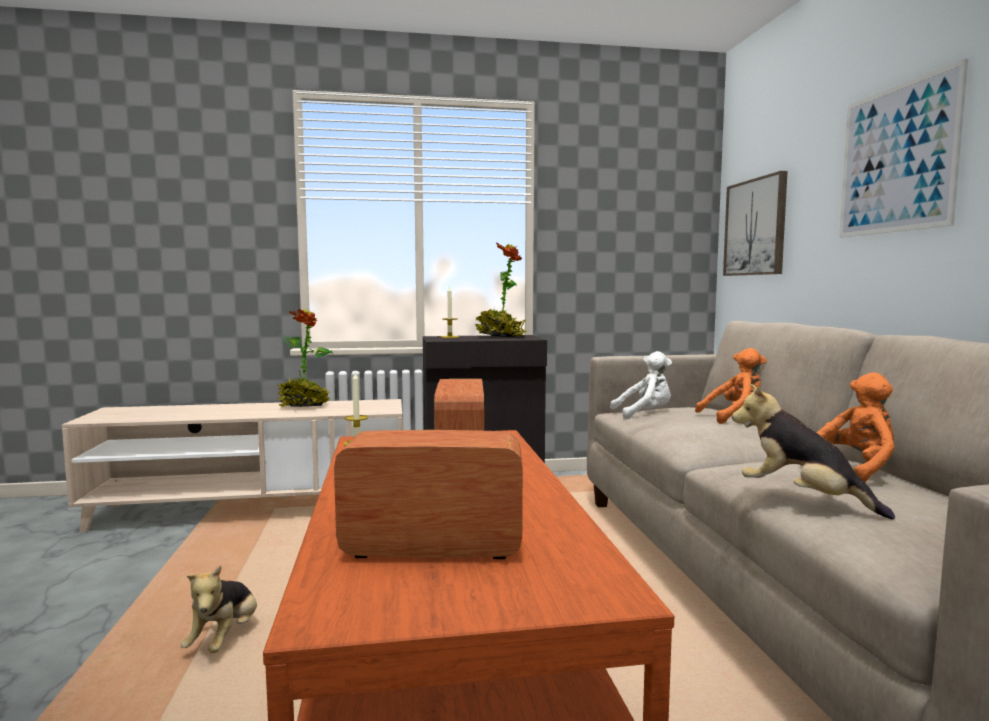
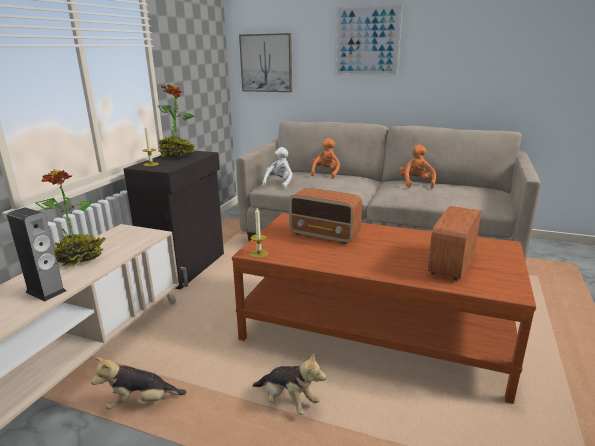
camera: 60 degrees left, 15 degrees up
plush toy [732,384,895,520] -> plush toy moved to [91,357,186,409]
none -> speaker [7,208,66,301]

